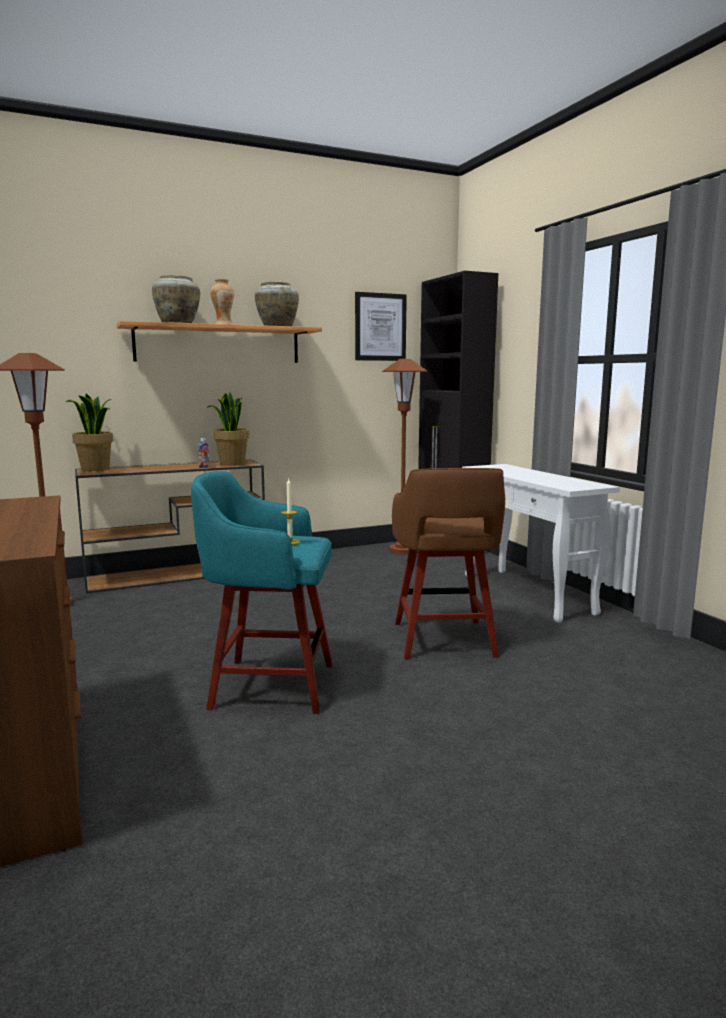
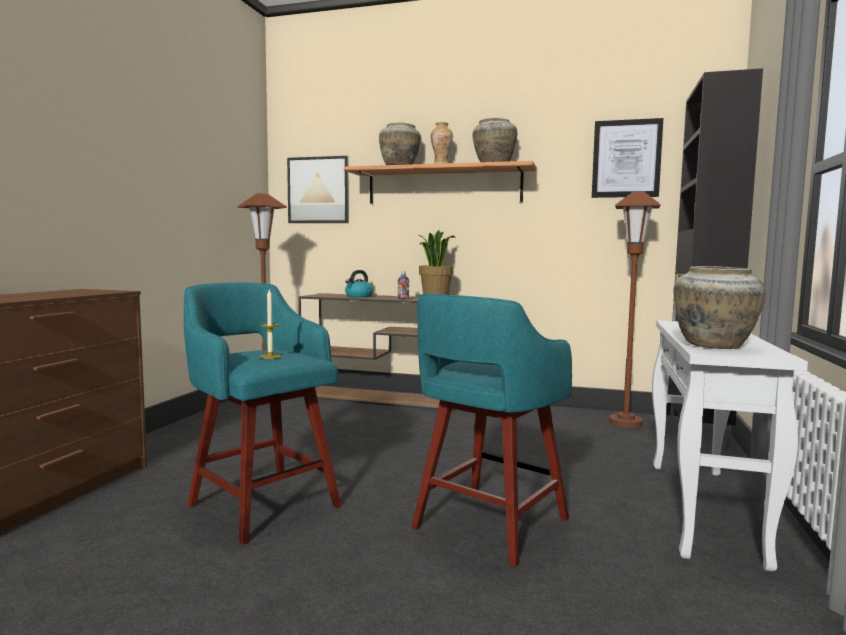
camera: 40 degrees right, 5 degrees down
potted plant [66,393,113,471] -> none
brown stool [392,468,505,659] -> turquoise stool [411,294,572,567]
none -> picture [287,156,349,223]
none -> kettle [345,270,373,298]
none -> beige vase [674,266,765,349]

